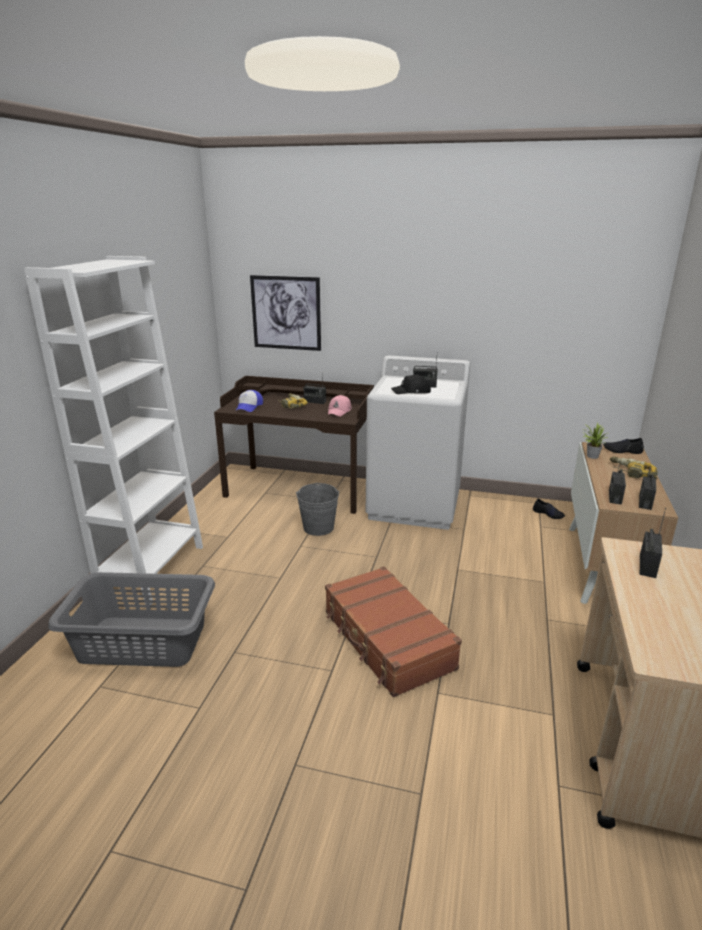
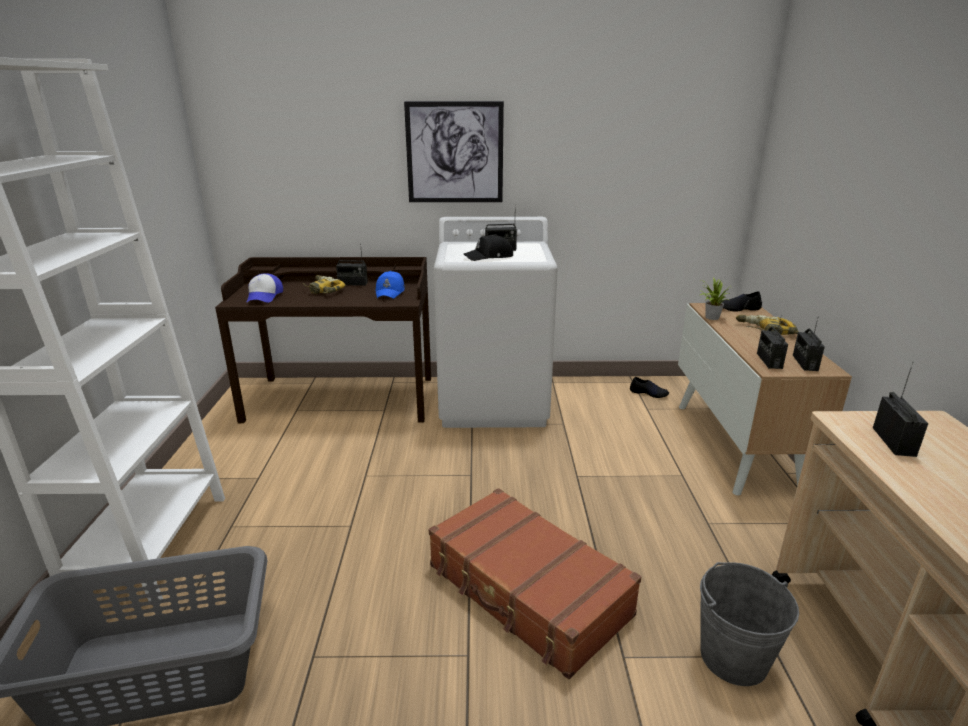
camera: 15 degrees left, 0 degrees up
picture [250,275,321,351] -> picture moved to [404,101,504,202]
grey bucket [296,483,339,536] -> grey bucket moved to [700,562,799,686]
pink cap [328,395,352,417] -> blue cap [376,271,405,299]

